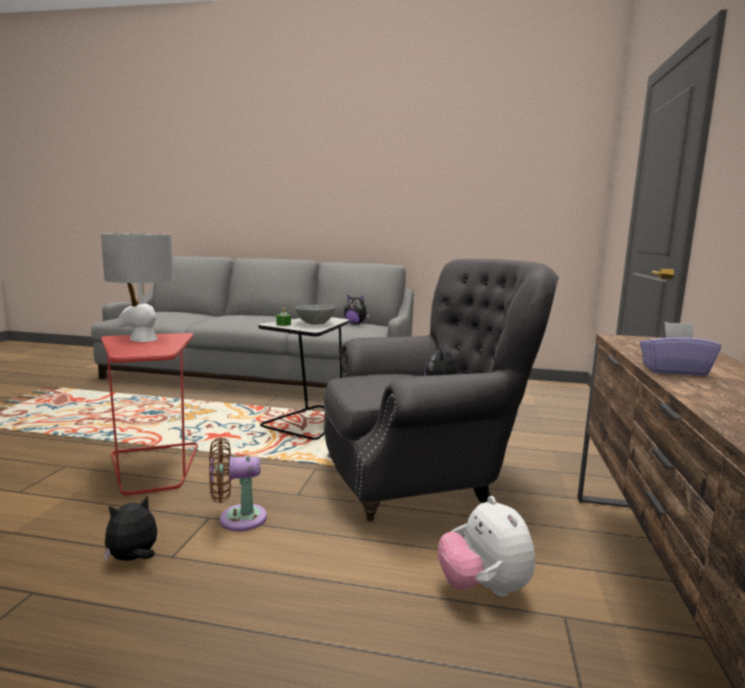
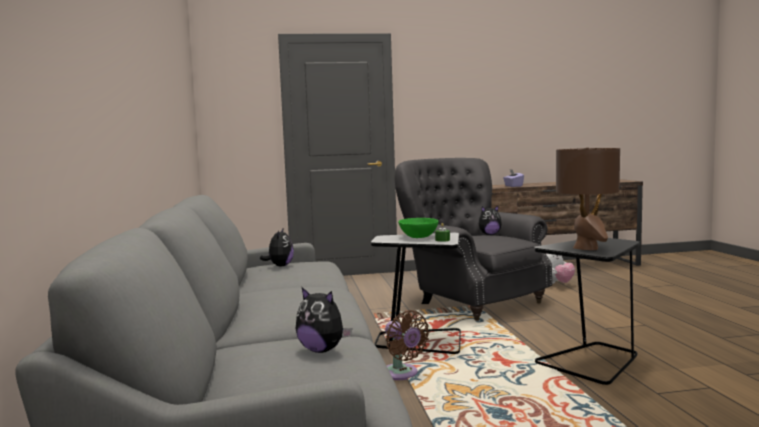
camera: 110 degrees left, 5 degrees down
grey table lamp [101,233,174,342] -> brown table lamp [556,148,620,250]
red side table [101,333,198,495] -> black side table [534,238,640,385]
plush toy [103,496,157,561] -> plush toy moved to [296,288,352,353]
brown fan [209,437,267,531] -> brown fan moved to [385,310,430,380]
grey bowl [296,304,336,325] -> green bowl [398,218,438,238]

